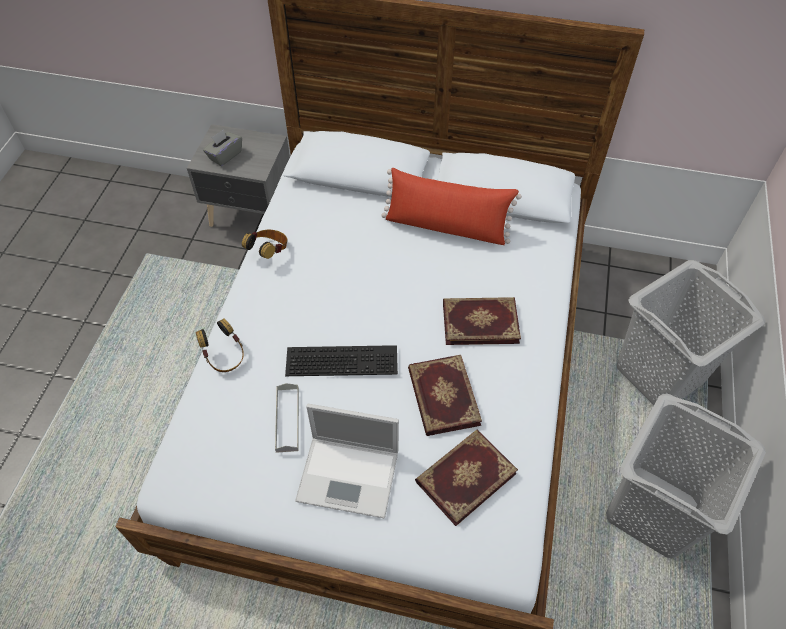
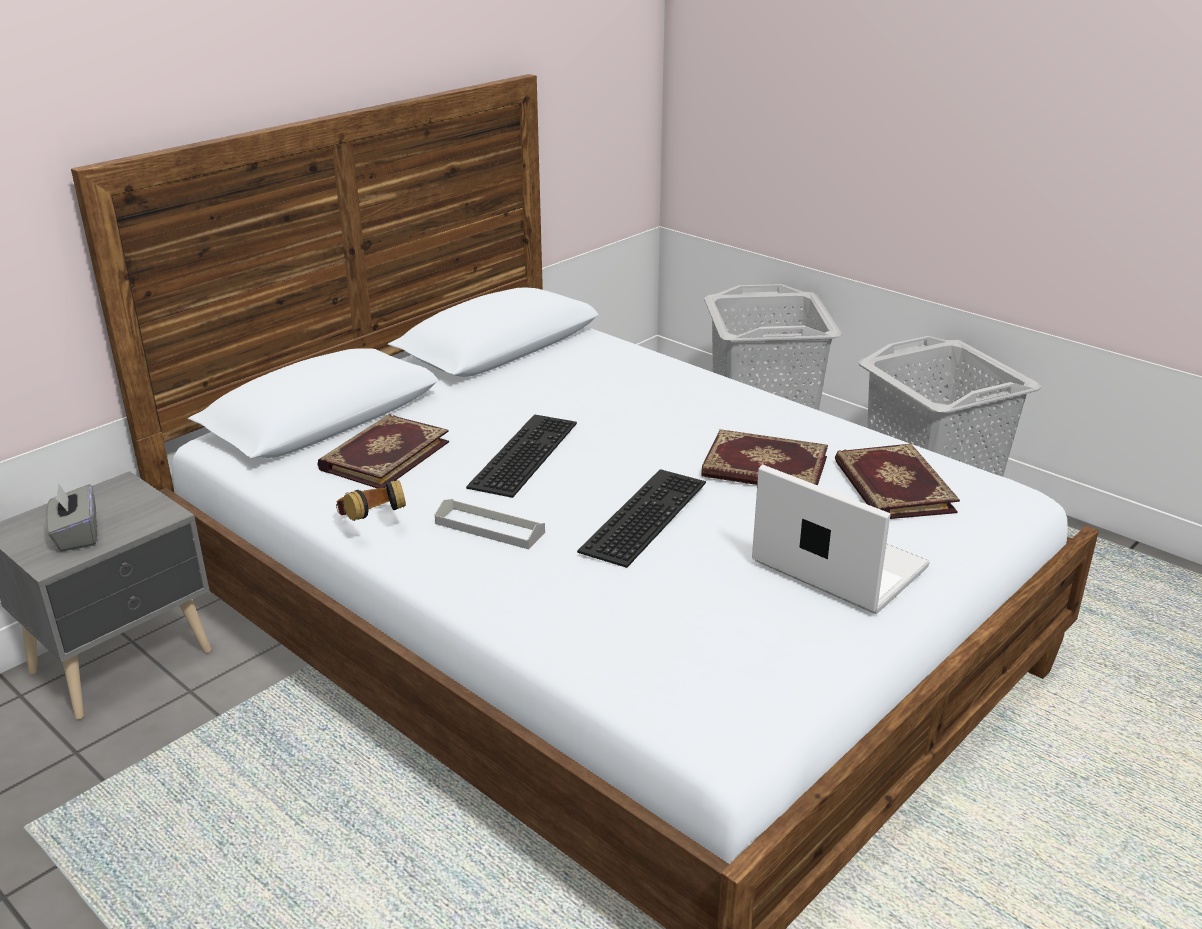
camera: 60 degrees left, 25 degrees down
headphones [196,319,244,372] -> none
grey tray [275,383,299,453] -> grey tray moved to [435,499,545,550]
laptop [295,404,399,518] -> laptop turned 90 degrees counterclockwise [752,465,930,614]
red pillow [381,168,522,245] -> none
book [443,297,521,345] -> book moved to [317,414,449,489]
none -> keyboard [466,414,577,498]

